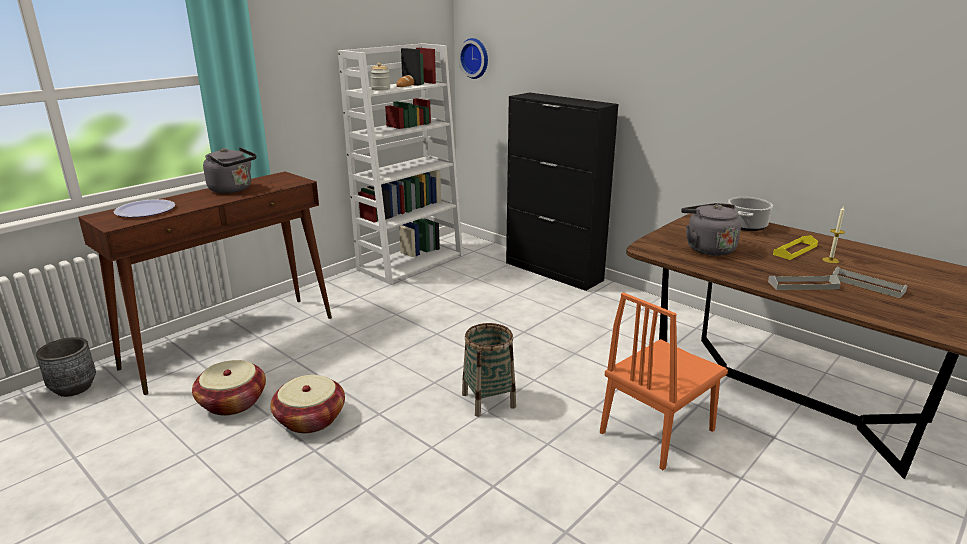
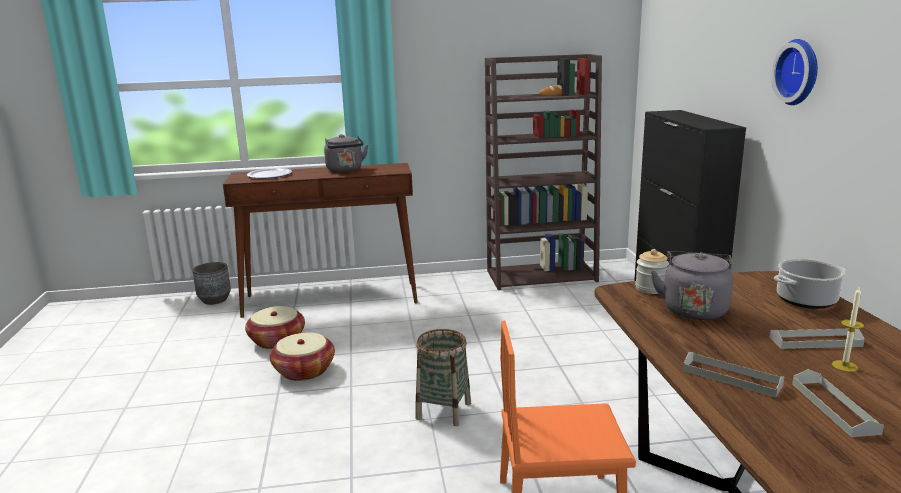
camera: 40 degrees right, 5 degrees down
white bookcase [338,43,463,285] -> brown bookcase [485,54,602,290]
jar [370,63,390,91] -> jar moved to [635,249,669,294]
wall clock [458,38,488,79] -> wall clock moved to [771,39,818,105]
yellow tray [773,235,818,260] -> grey tray [769,329,865,349]

